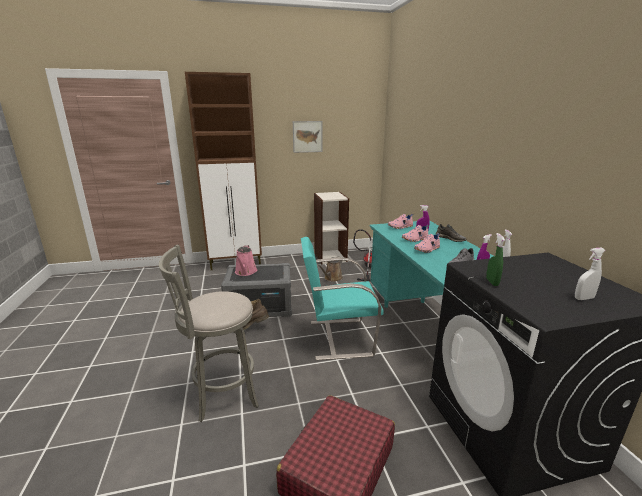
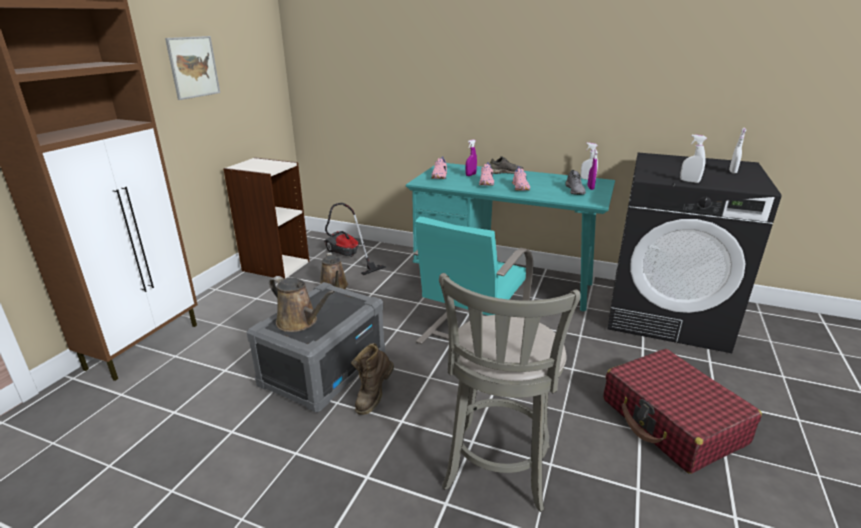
camera: 55 degrees left, 5 degrees up
pink watering can [235,245,257,276] -> brown watering can [269,276,335,332]
green spray bottle [486,233,505,286] -> white spray bottle [680,135,707,183]

